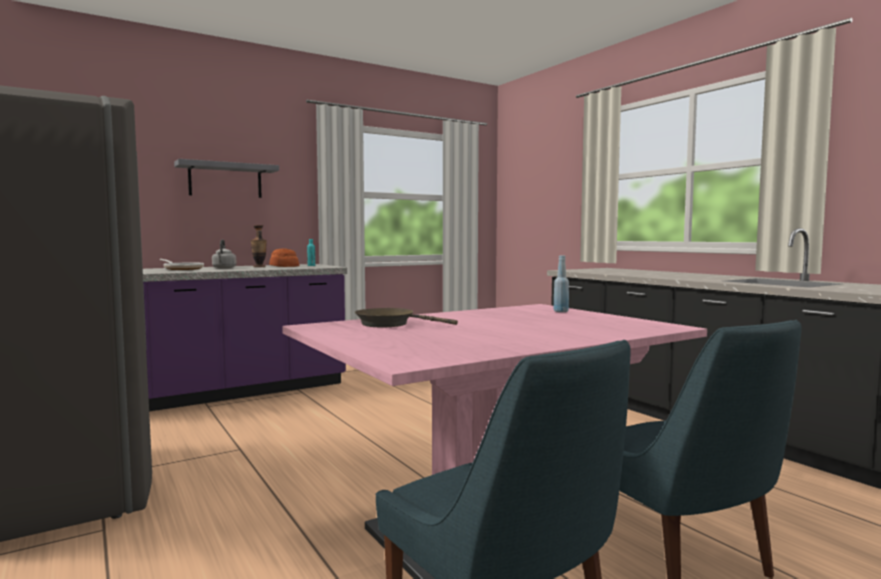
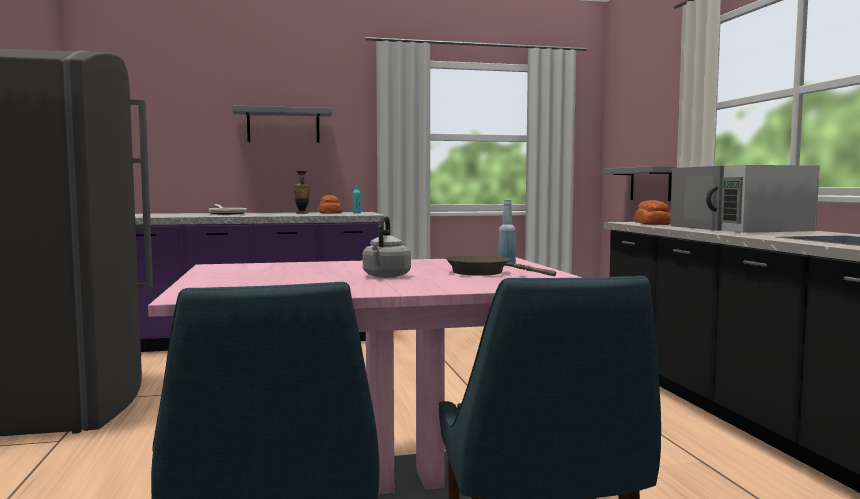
camera: 20 degrees right, 0 degrees up
grey kettle [212,239,236,269] -> grey kettle moved to [363,216,411,278]
brown frying pan [355,308,458,328] -> brown frying pan moved to [446,255,556,276]
none -> grey shelf [603,166,677,201]
none -> bread [634,200,671,225]
none -> white microwave [670,165,820,233]

